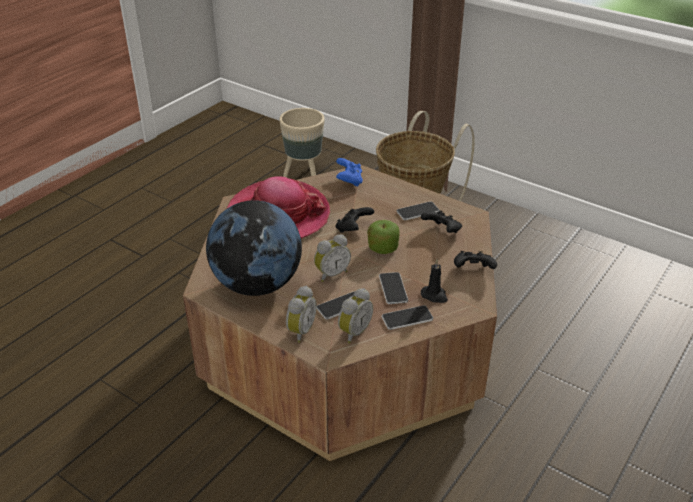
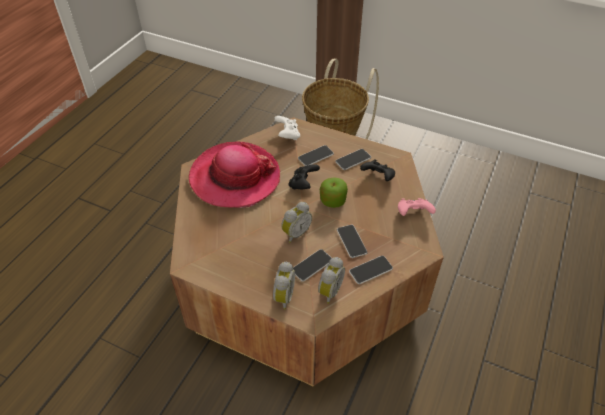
camera: 10 degrees left, 10 degrees up
globe [206,200,302,296] -> none
beige planter [279,108,325,178] -> none
blue game controller [336,158,363,187] -> white game controller [275,116,300,140]
black candle [421,259,448,303] -> none
black game controller [454,251,497,269] -> pink game controller [398,198,436,216]
none -> phone [298,145,334,166]

